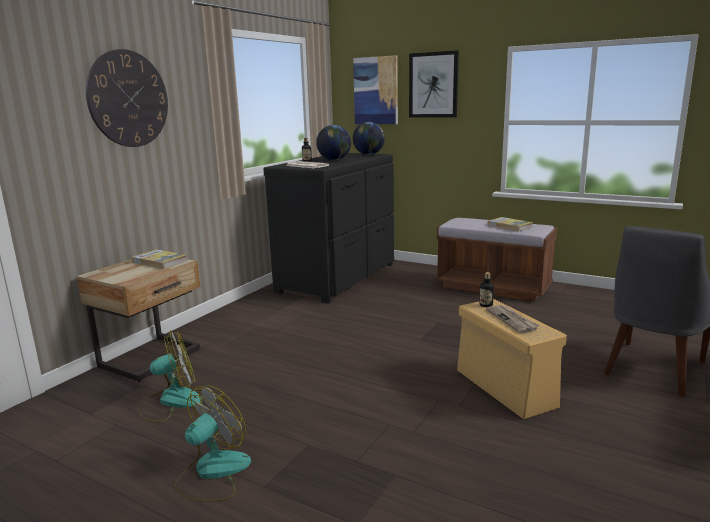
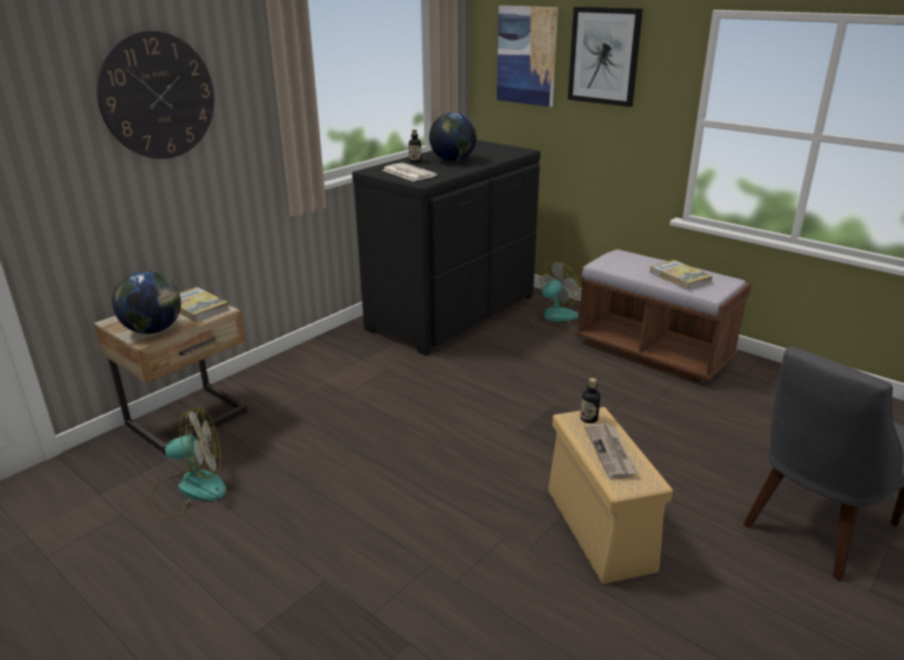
camera: 10 degrees right, 10 degrees up
fan [174,385,251,502] -> fan moved to [532,261,581,331]
globe [353,122,385,155] -> globe moved to [112,271,181,334]

